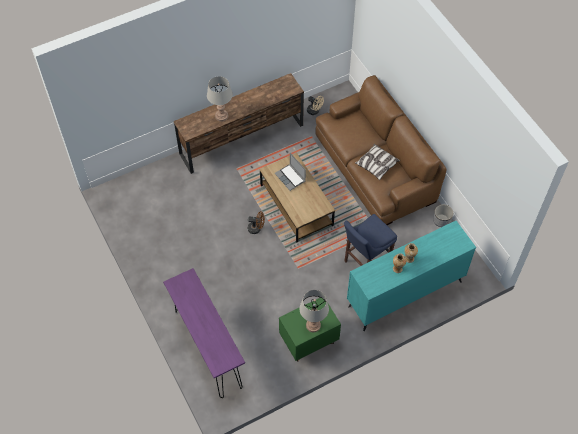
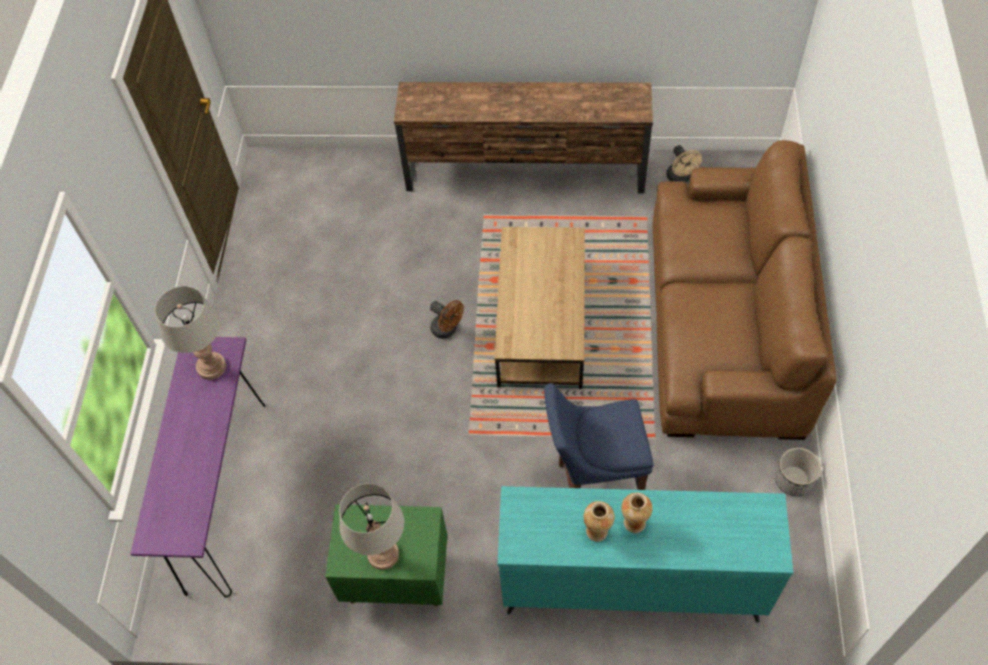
camera: 35 degrees right, 0 degrees up
grey table lamp [207,76,233,122] -> grey table lamp moved to [155,286,226,380]
laptop [275,153,306,191] -> none
pillow [355,144,400,180] -> none

